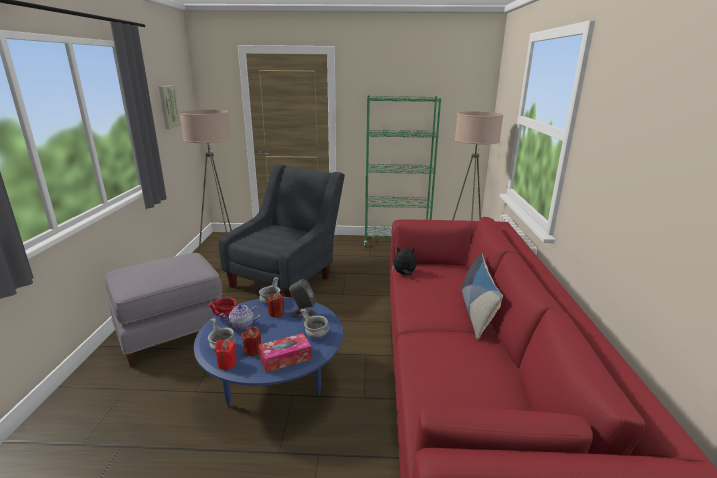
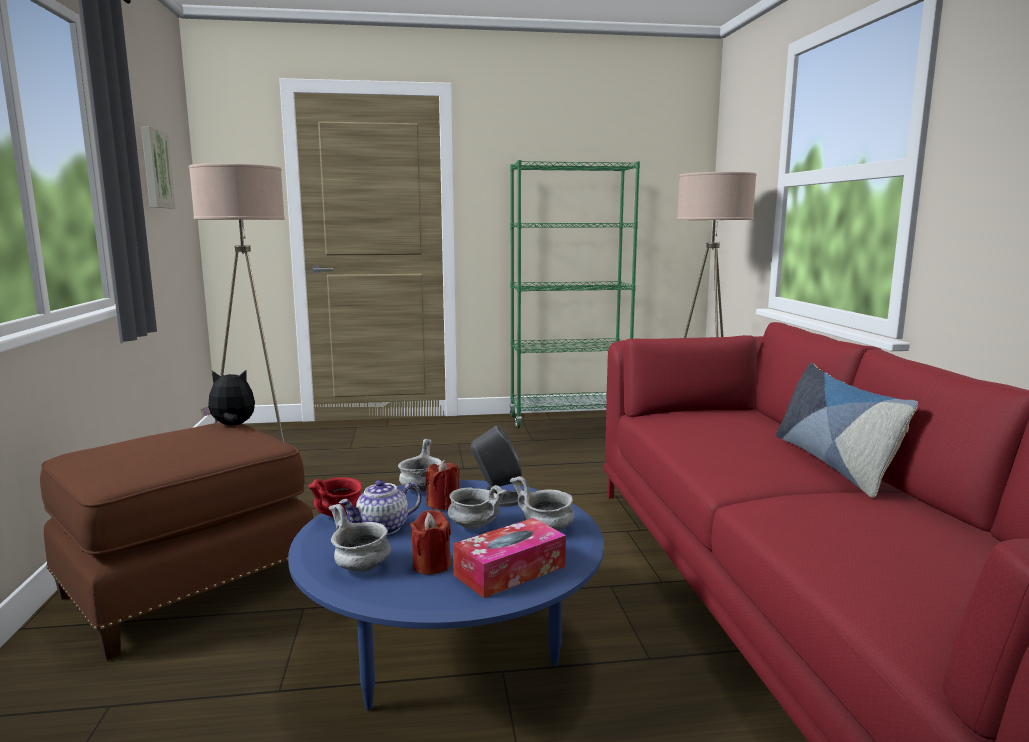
camera: 10 degrees left, 10 degrees down
grey ottoman [105,253,222,367] -> brown ottoman [40,422,313,661]
red candle [215,340,237,370] -> none
grey armchair [218,164,345,297] -> none
plush toy [392,247,417,275] -> plush toy moved to [201,369,255,425]
none -> grey bowl [448,485,507,529]

